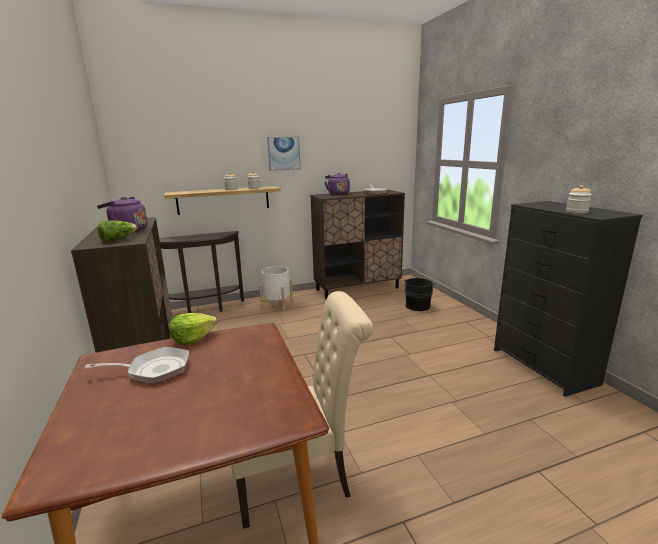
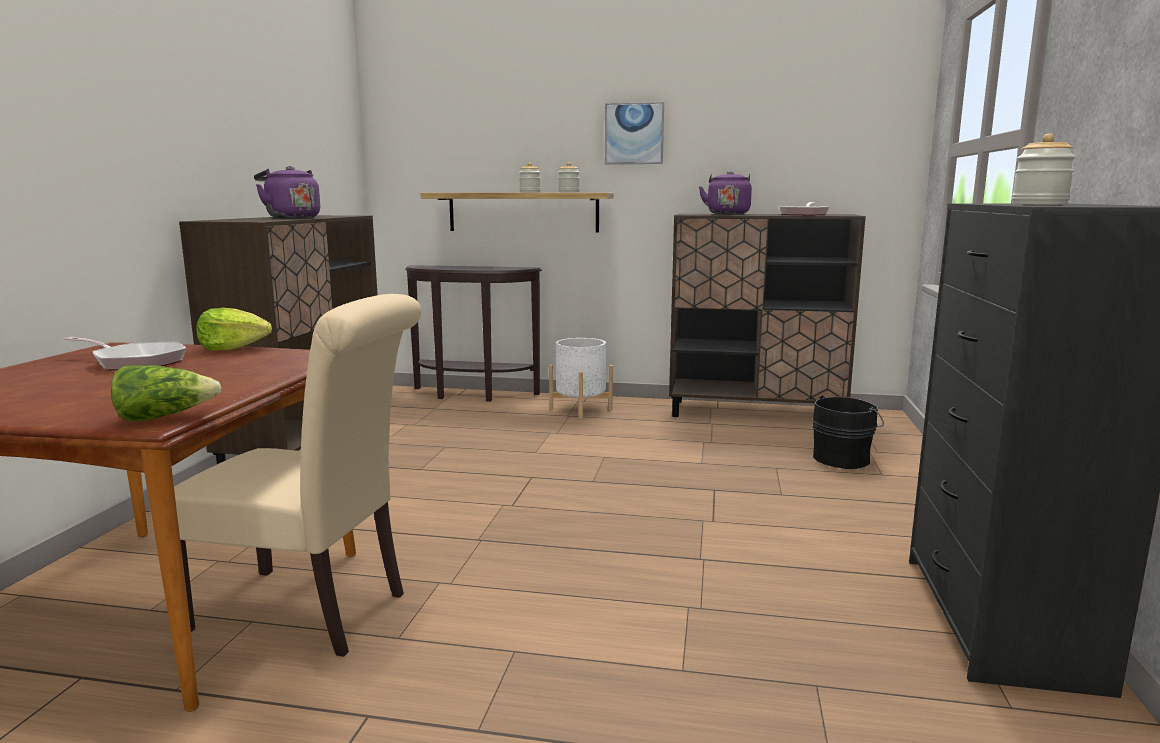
camera: 30 degrees right, 5 degrees down
lettuce [97,221,138,242] -> lettuce moved to [111,365,222,422]

